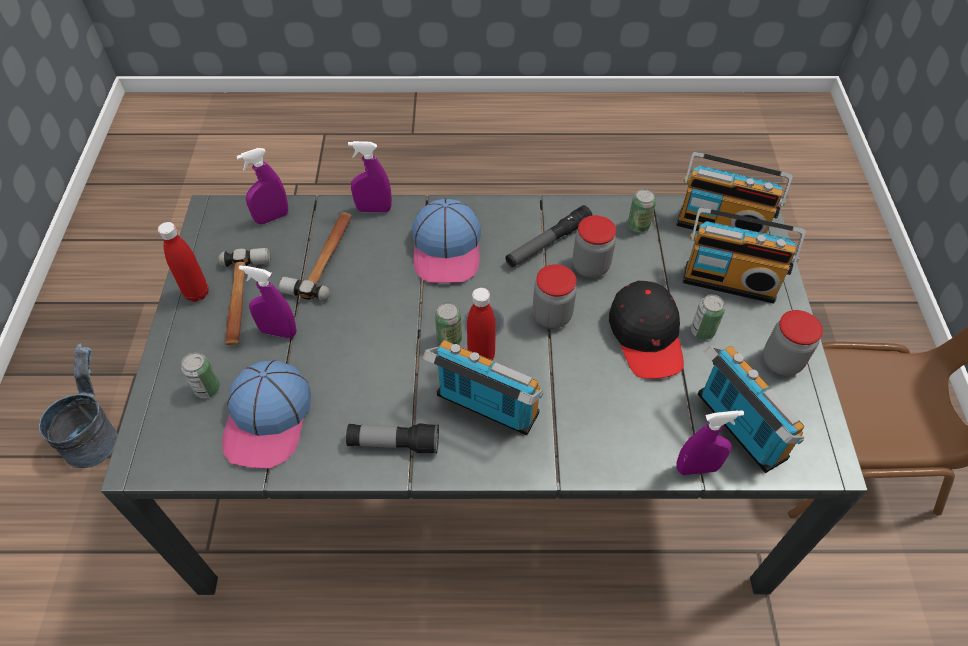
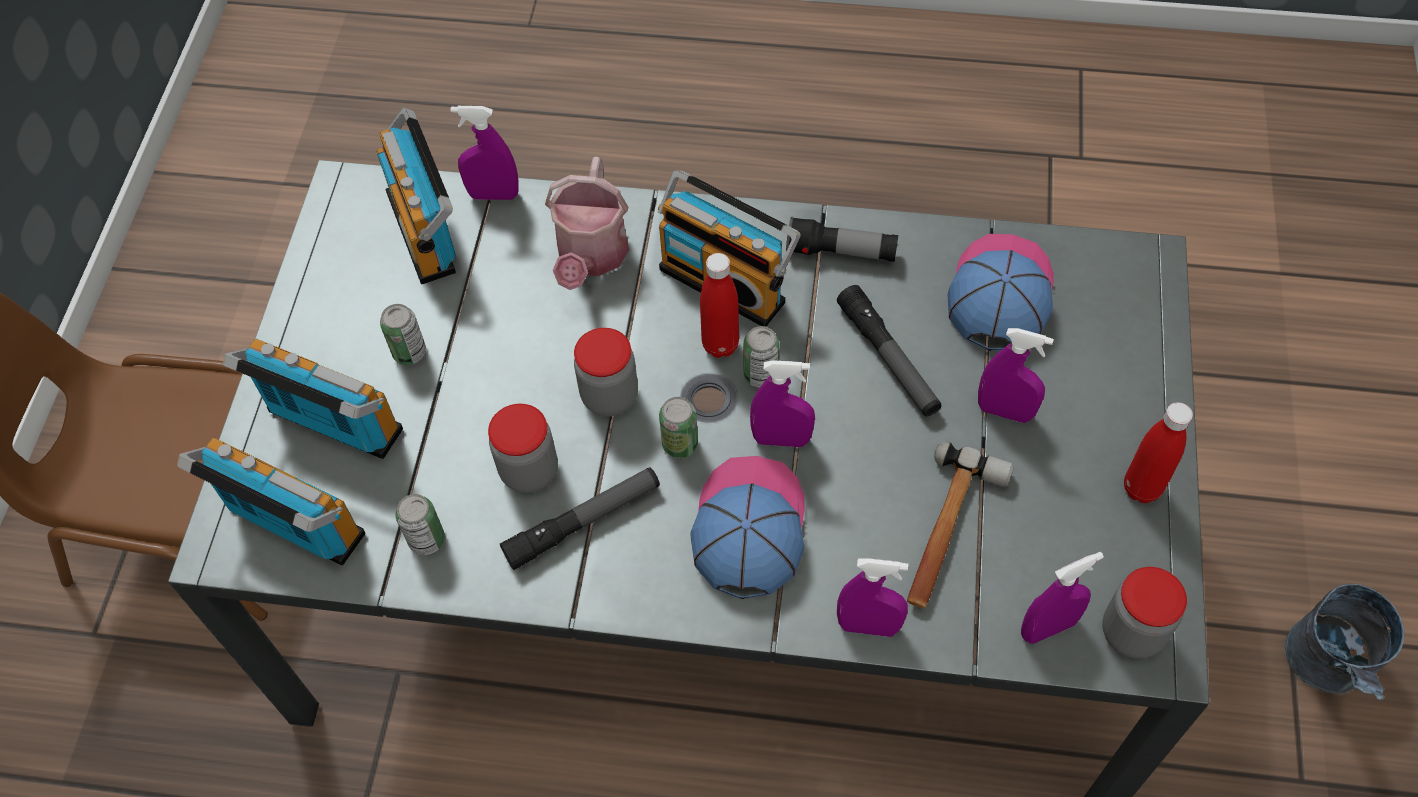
camera: 170 degrees left, 5 degrees up
can [181,352,220,398] -> can moved to [659,397,698,458]
hammer [218,248,270,345] -> none
black cap [609,281,684,379] -> none
jar [763,310,823,376] -> jar moved to [1102,567,1187,659]
none -> watering can [545,157,629,290]
none -> purple spray bottle [750,360,815,447]
none -> flashlight [837,285,941,417]

